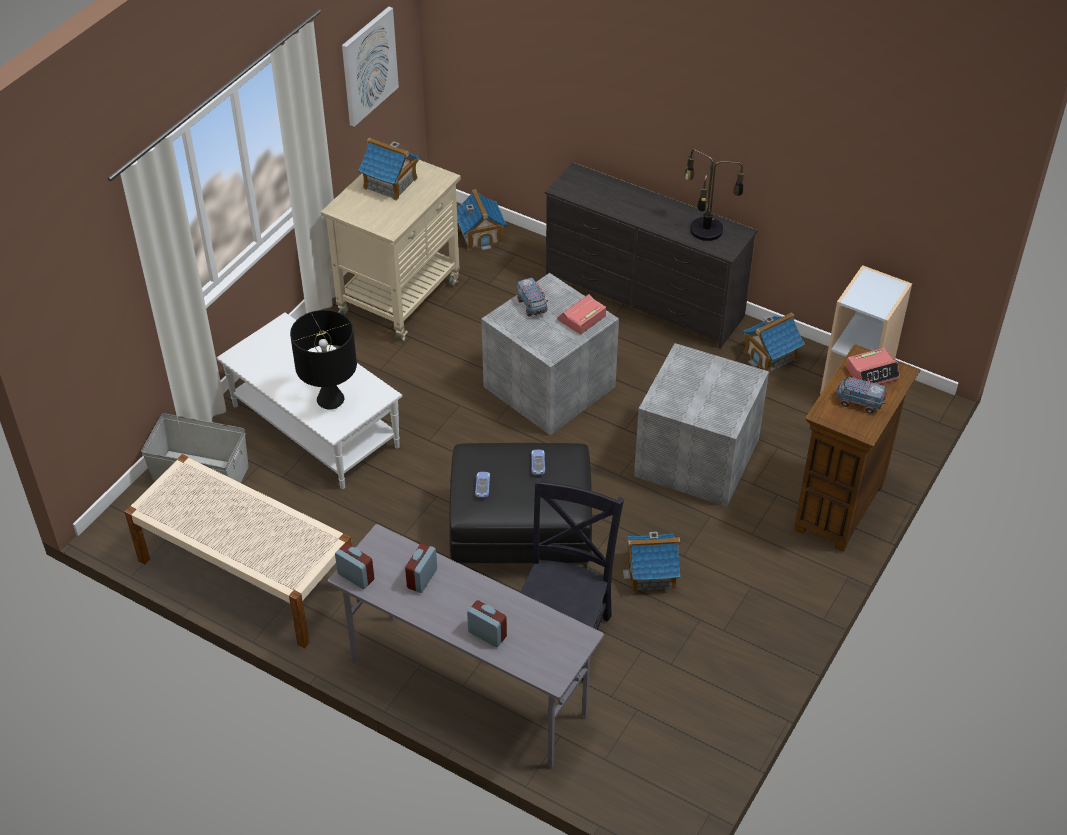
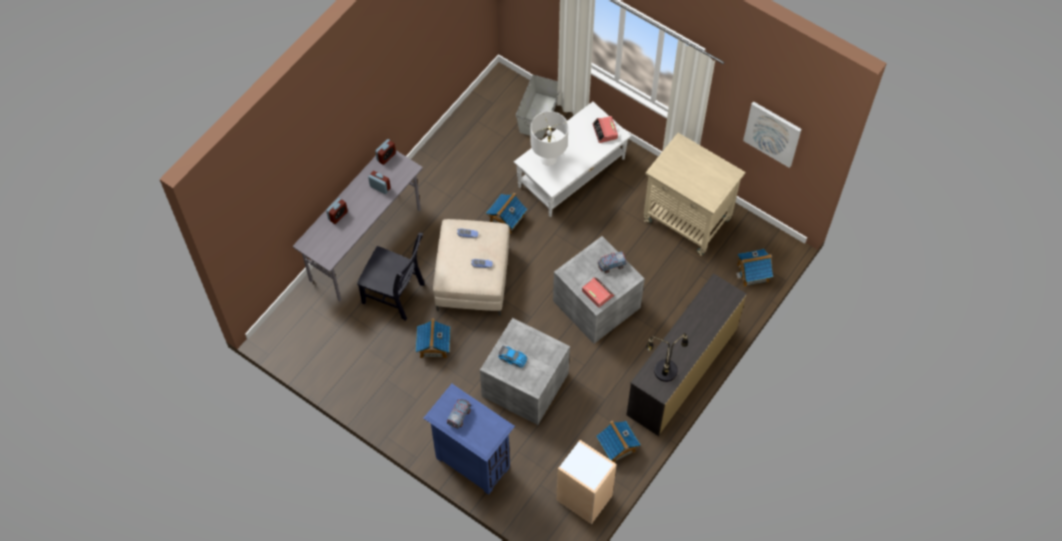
camera: 95 degrees right, 15 degrees up
beige bench [124,454,352,649] -> none
black table lamp [290,310,357,410] -> white table lamp [531,111,568,166]
toy house [358,138,420,200] -> toy house moved to [486,193,527,234]
black ottoman [449,443,592,569] -> beige ottoman [433,219,510,316]
brown cabinet [795,344,921,552] -> blue cabinet [423,384,515,495]
alarm clock [846,348,900,384] -> alarm clock moved to [592,116,618,143]
none -> toy car [498,345,527,368]

